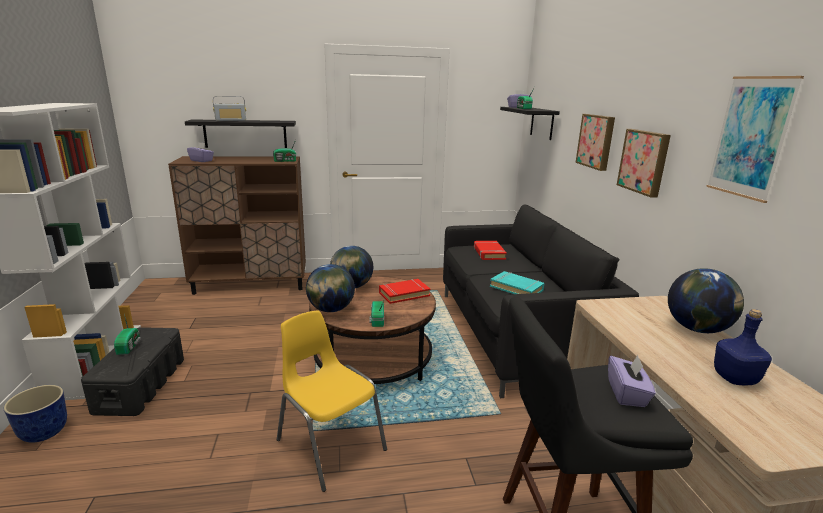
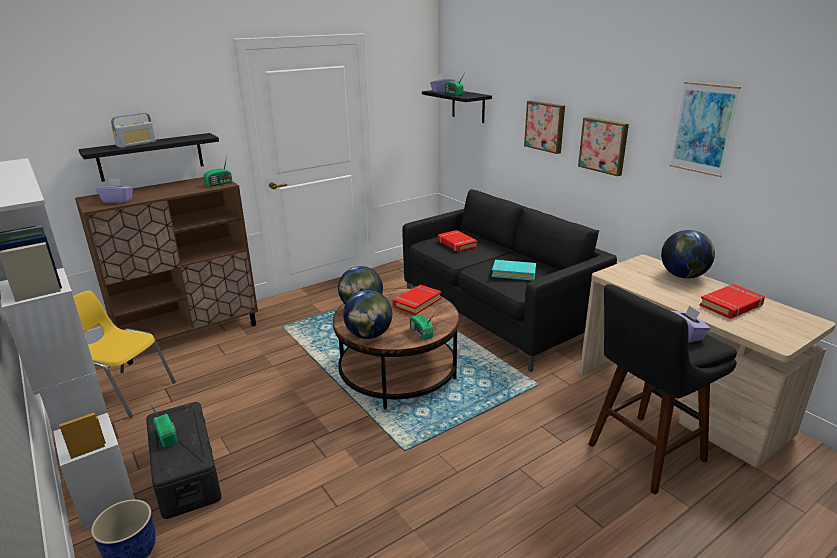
camera: 25 degrees left, 5 degrees up
yellow chair [277,311,387,492] -> yellow chair moved to [73,290,176,418]
blue bottle [714,309,772,385] -> red book [700,284,765,319]

